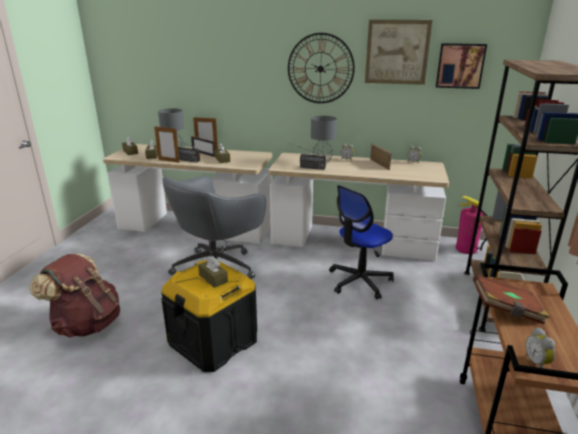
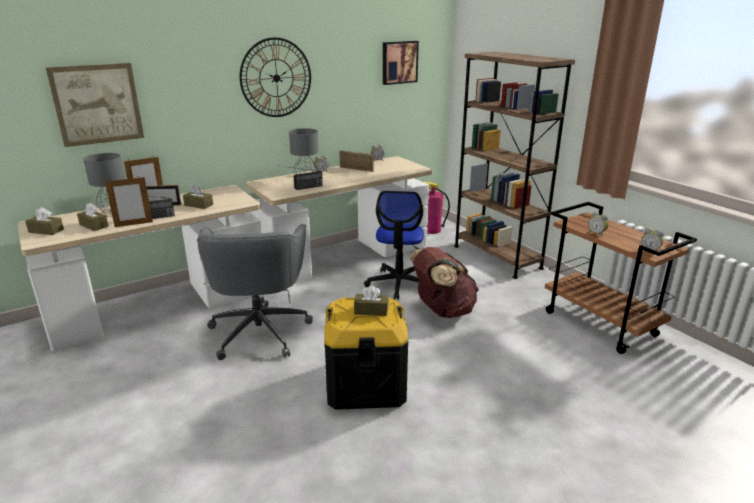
camera: 45 degrees left, 0 degrees up
brown backpack [30,253,120,338] -> brown backpack moved to [409,247,479,318]
picture [365,20,432,85] -> picture moved to [46,63,144,147]
brown book [473,274,550,324] -> alarm clock [589,211,608,237]

